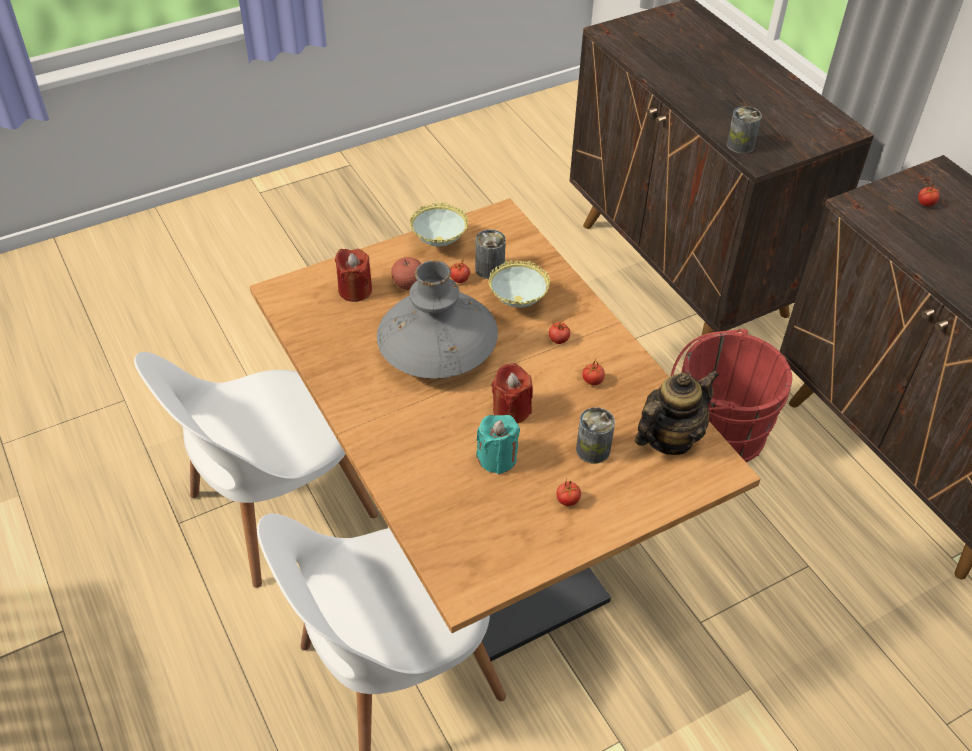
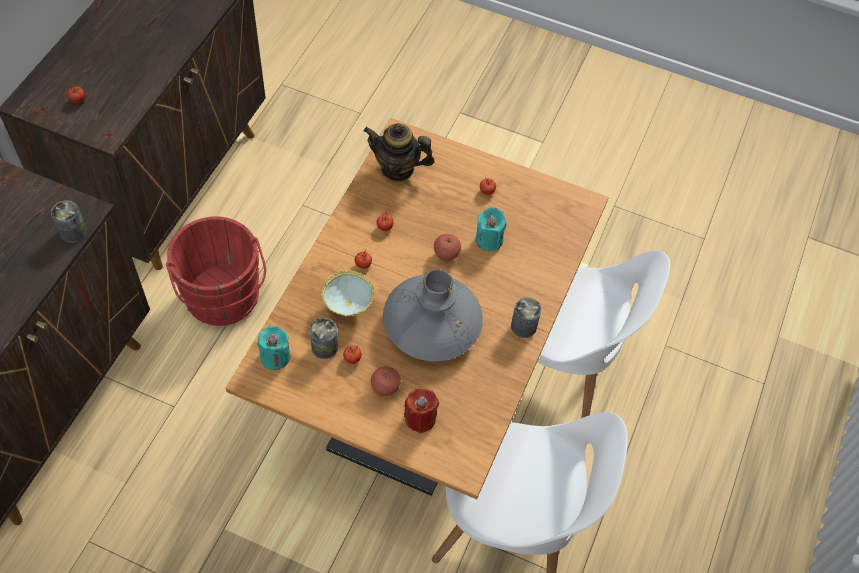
camera: 130 degrees left, 10 degrees up
bowl [410,202,468,247] -> none
red candle [491,363,533,423] -> apple [434,234,461,261]
can [576,407,615,464] -> can moved to [511,297,541,338]
none -> turquoise candle [257,326,290,370]

